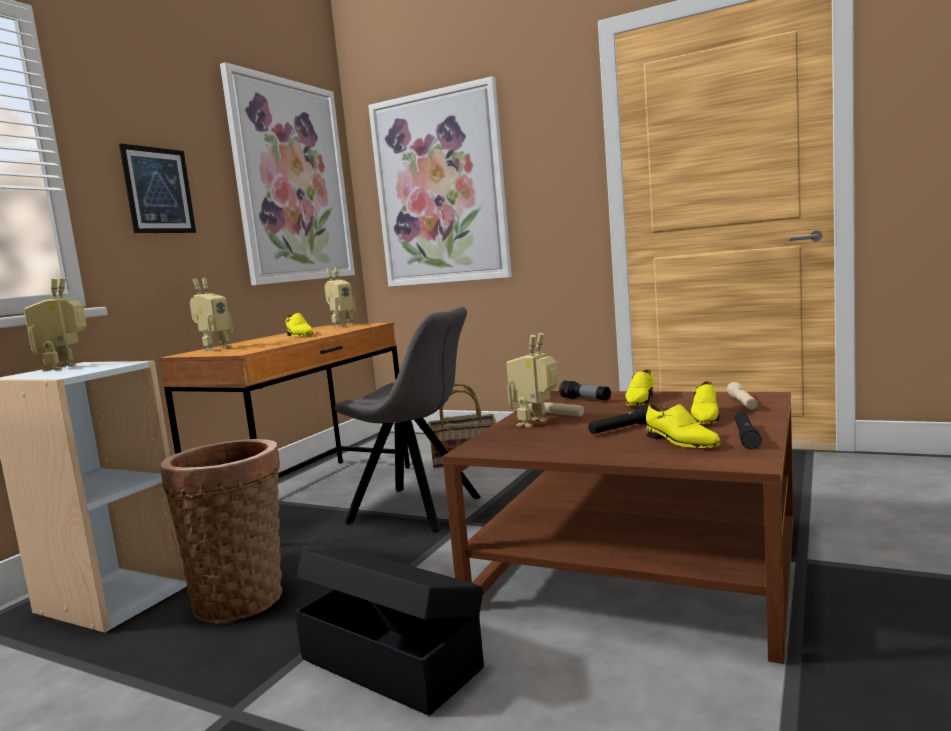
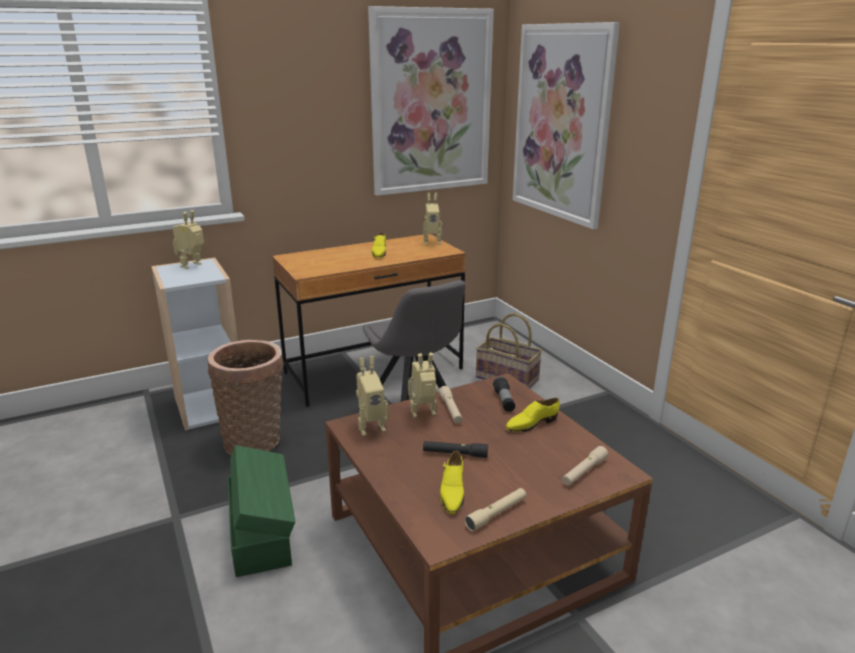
camera: 35 degrees right, 15 degrees up
picture [119,143,196,233] -> none
toy robot [190,278,233,351] -> toy robot moved to [356,356,389,436]
black storage box [295,550,484,716] -> green storage box [228,445,295,577]
yellow shoe [691,381,719,424] -> none
black flashlight [734,411,762,449] -> beige flashlight [465,488,526,531]

